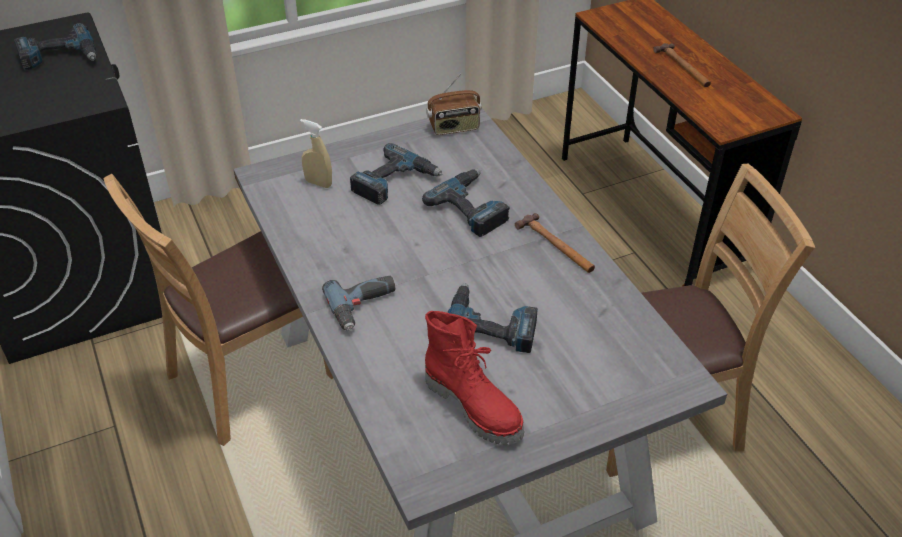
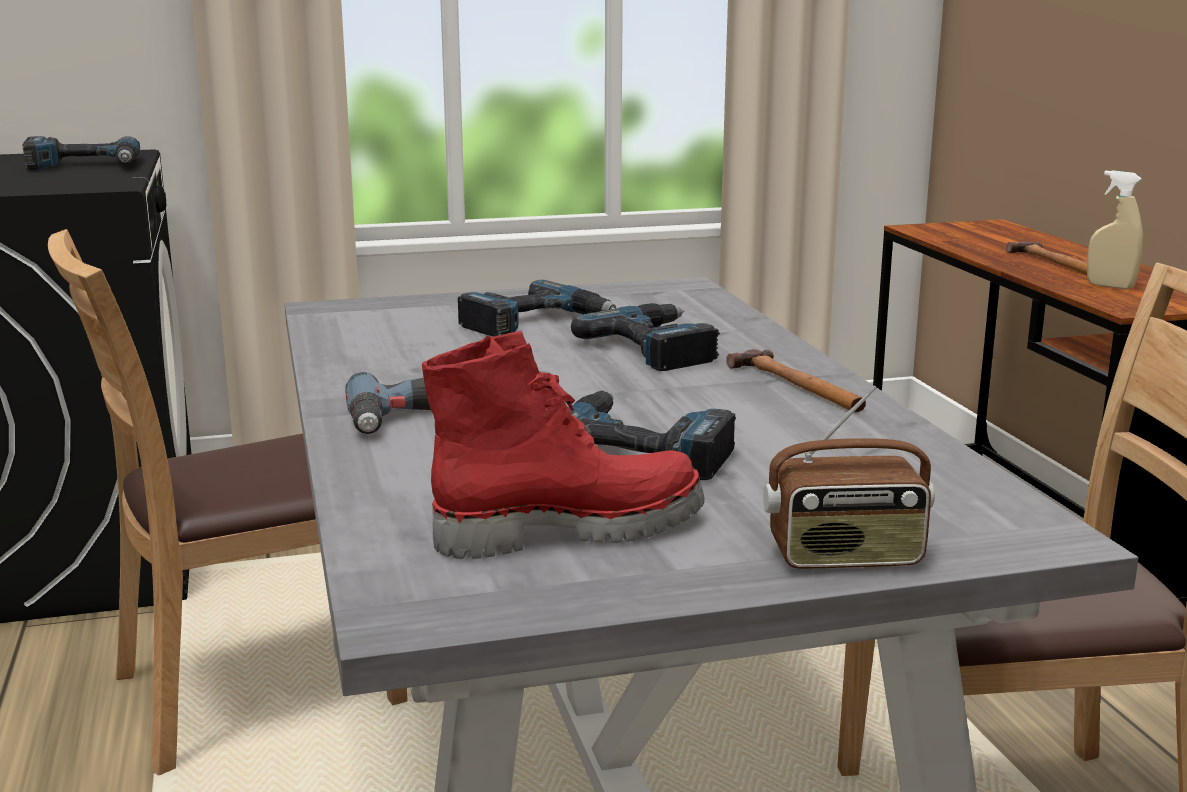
camera: 10 degrees right, 25 degrees down
beige spray bottle [300,119,332,188] -> beige spray bottle moved to [1087,170,1143,289]
red boot [425,311,524,445] -> red boot turned 75 degrees counterclockwise [422,331,705,559]
radio [426,74,482,135] -> radio moved to [763,386,935,568]

